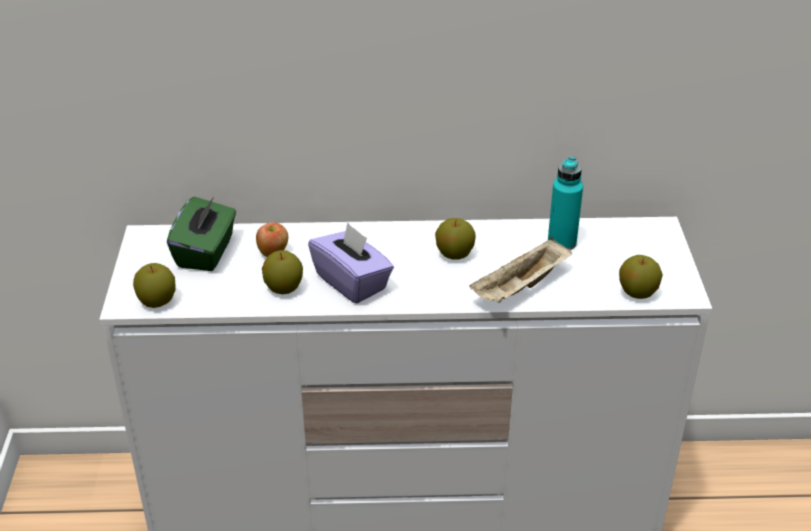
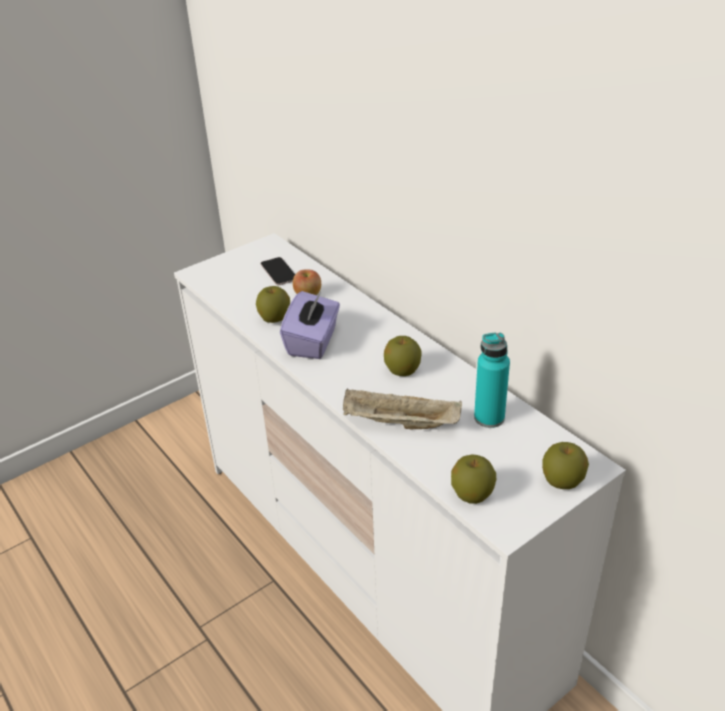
camera: 55 degrees right, 0 degrees up
apple [133,263,176,308] -> apple moved to [542,442,589,489]
green tissue box [167,196,236,271] -> phone [260,257,295,285]

